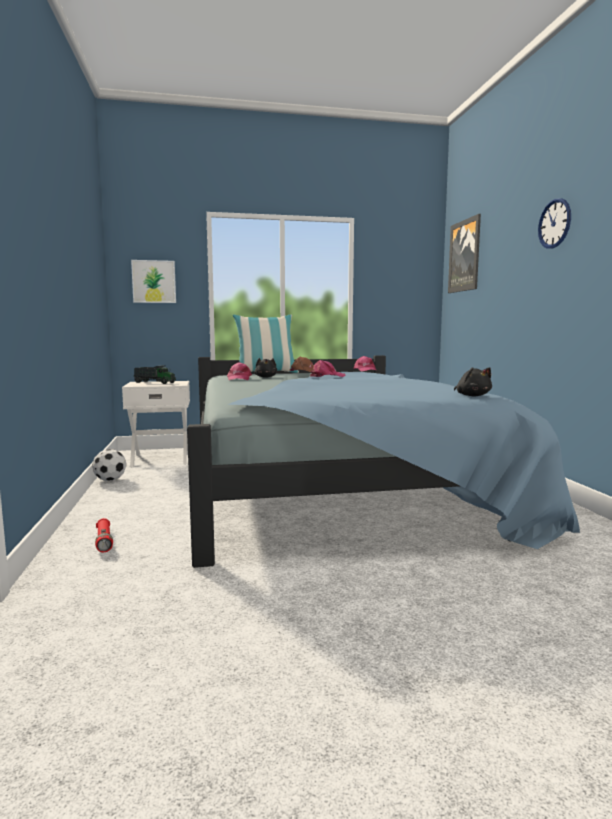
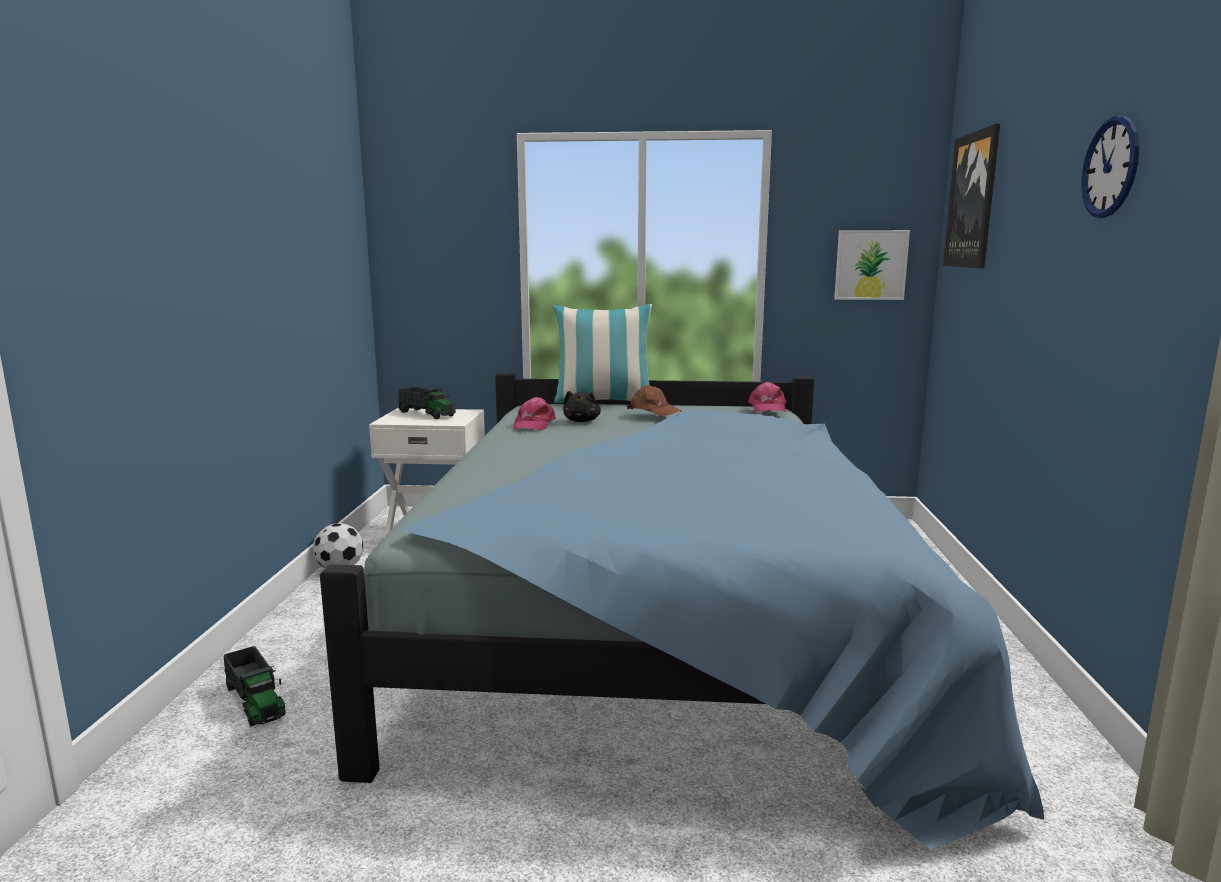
camera: 15 degrees right, 5 degrees up
red flashlight [95,518,113,552] -> toy truck [224,646,286,727]
picture [131,260,176,303] -> picture moved to [834,230,910,300]
pink cap [310,360,345,377] -> none
black plush toy [454,367,492,397] -> none

